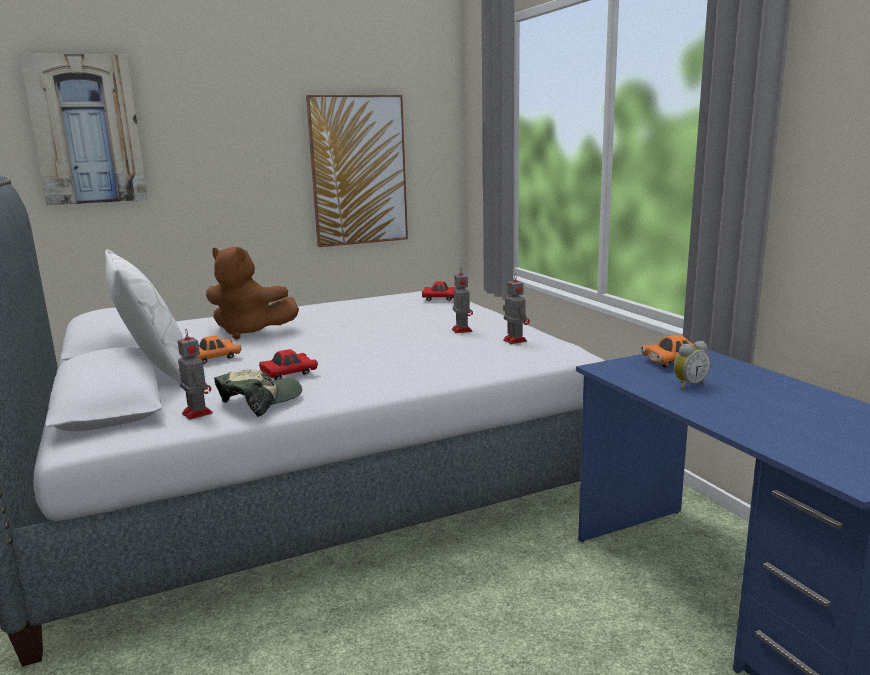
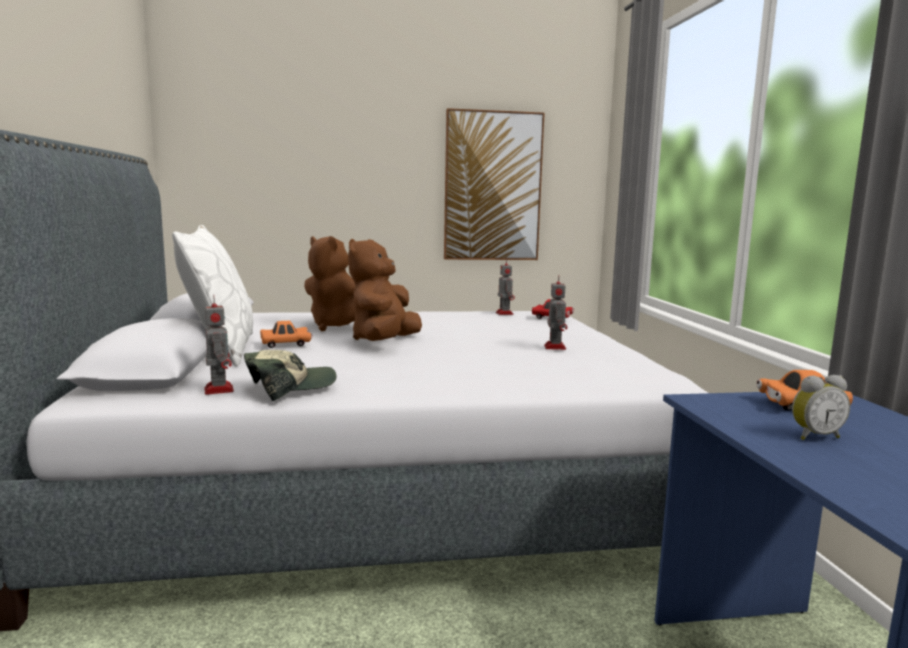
camera: 15 degrees right, 5 degrees down
picture [19,53,148,206] -> none
red toy car [259,349,318,380] -> none
toy robot [503,273,530,344] -> toy robot moved to [496,258,515,315]
none -> brown plush toy [348,239,422,341]

